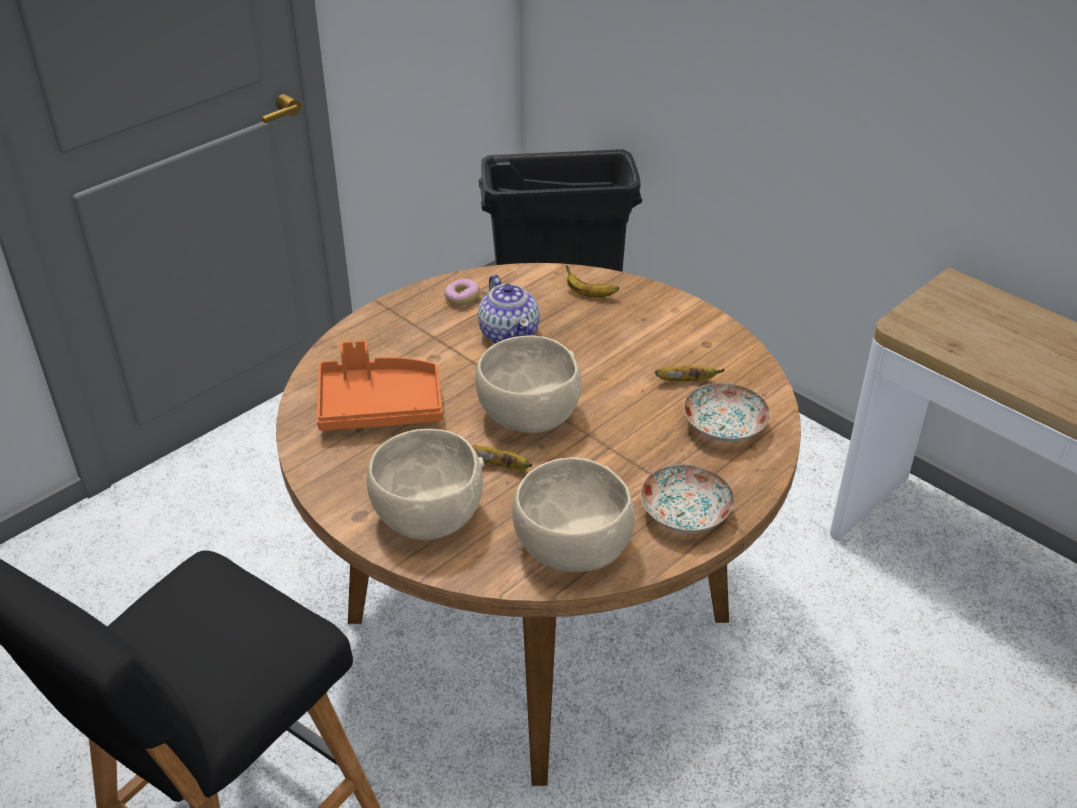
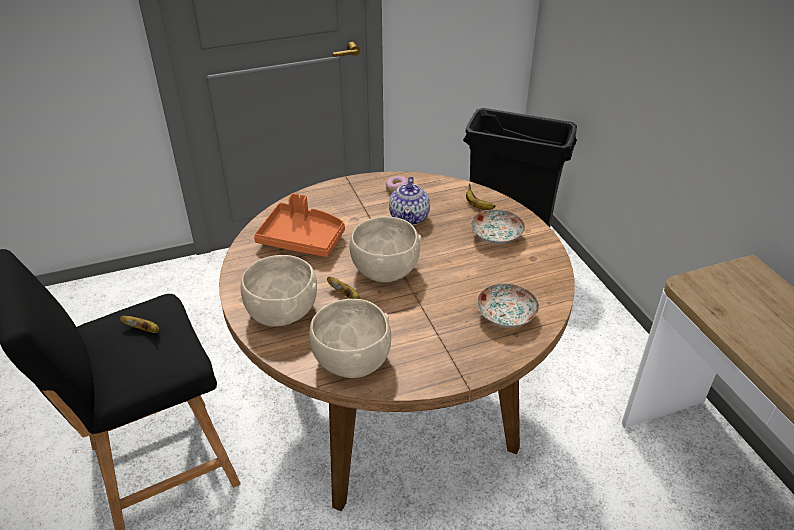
camera: 25 degrees right, 0 degrees up
plate [640,464,734,533] -> plate moved to [471,209,525,244]
banana [655,366,725,381] -> banana moved to [120,316,159,333]

